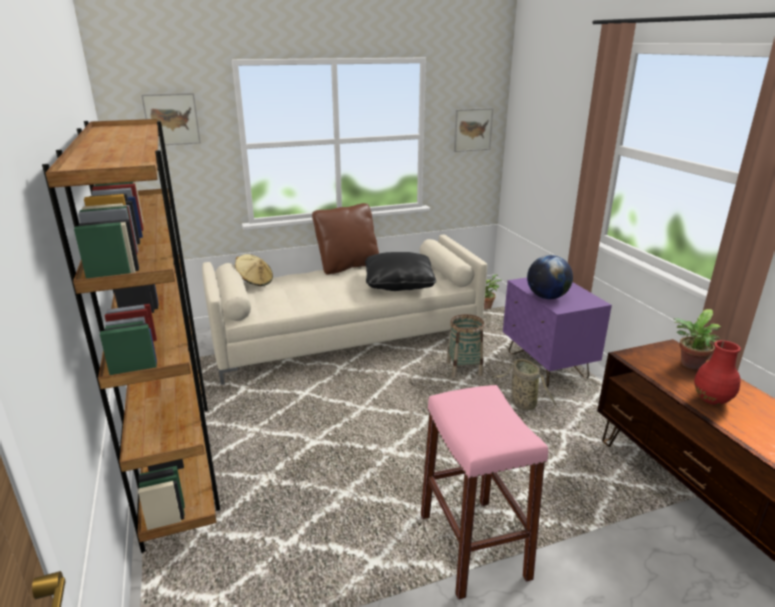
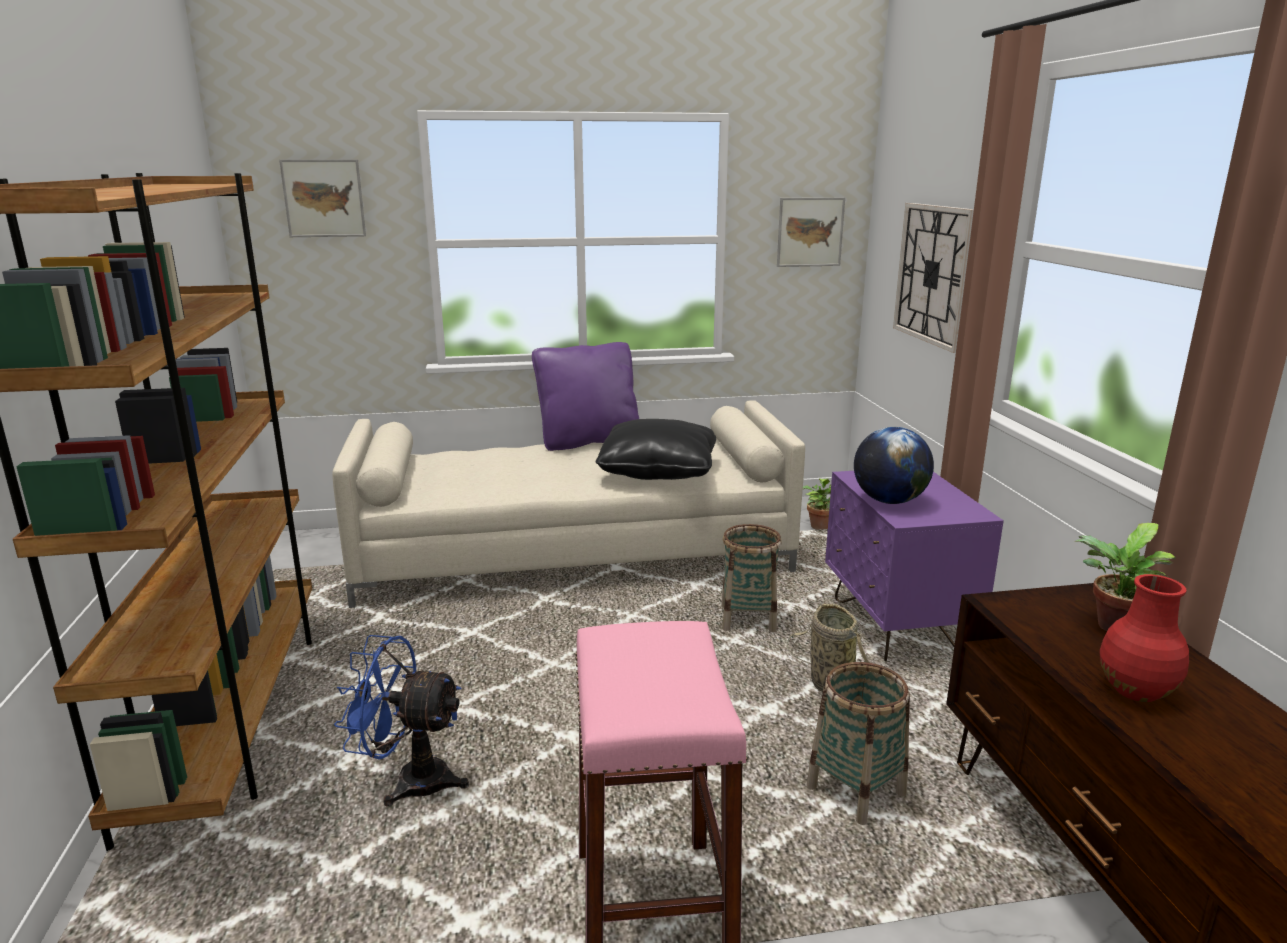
camera: 10 degrees right, 5 degrees down
beige hat [235,254,273,286] -> none
brown pillow [312,203,379,275] -> purple pillow [532,342,639,451]
none -> blue fan [334,635,469,807]
none -> basket [806,662,910,825]
none -> wall clock [893,203,974,353]

